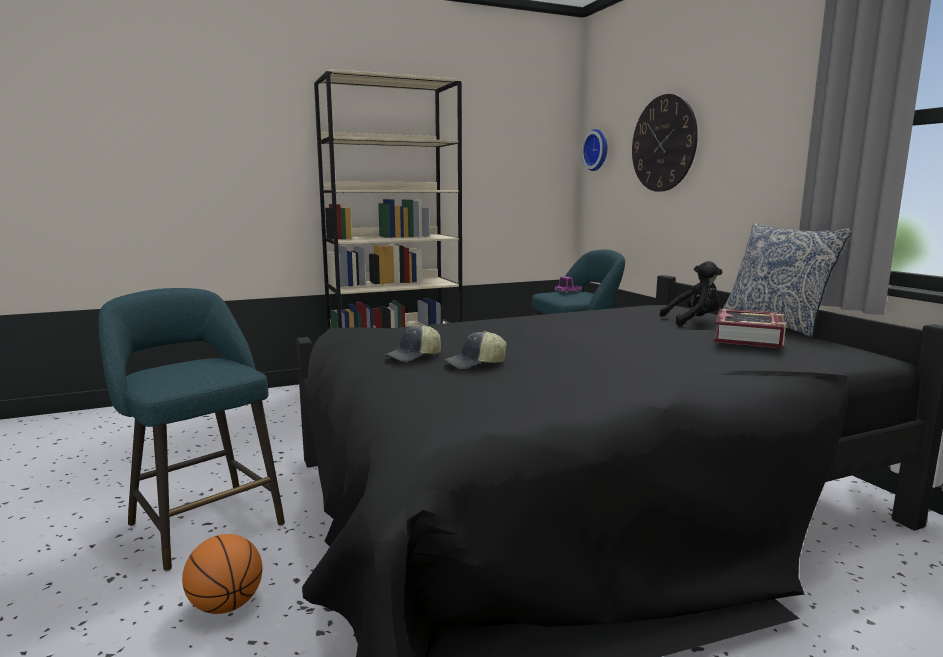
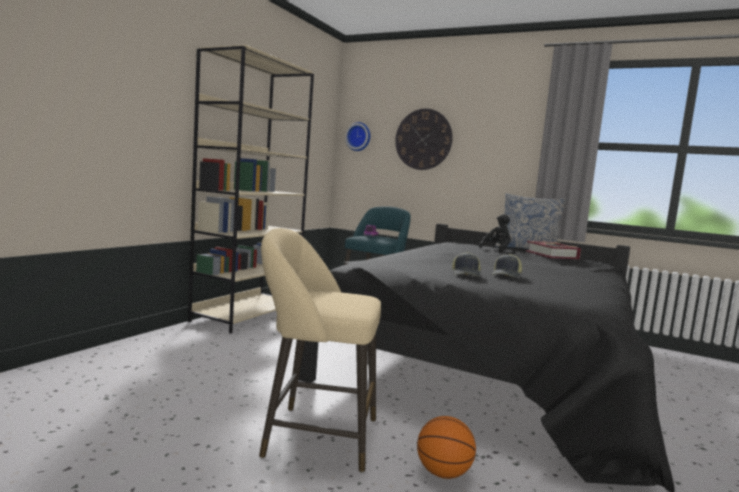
camera: 40 degrees left, 5 degrees down
turquoise stool [98,288,285,572] -> beige stool [259,228,381,473]

